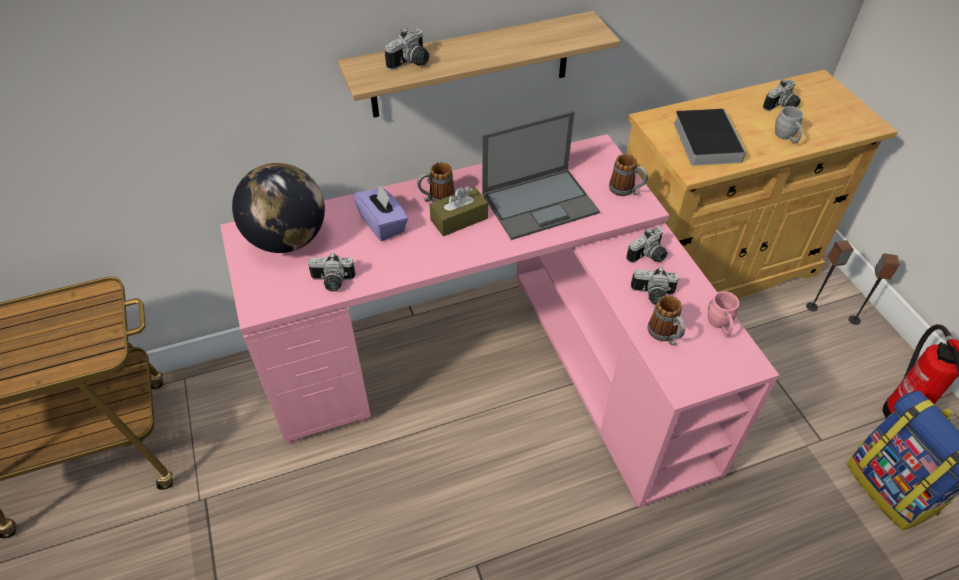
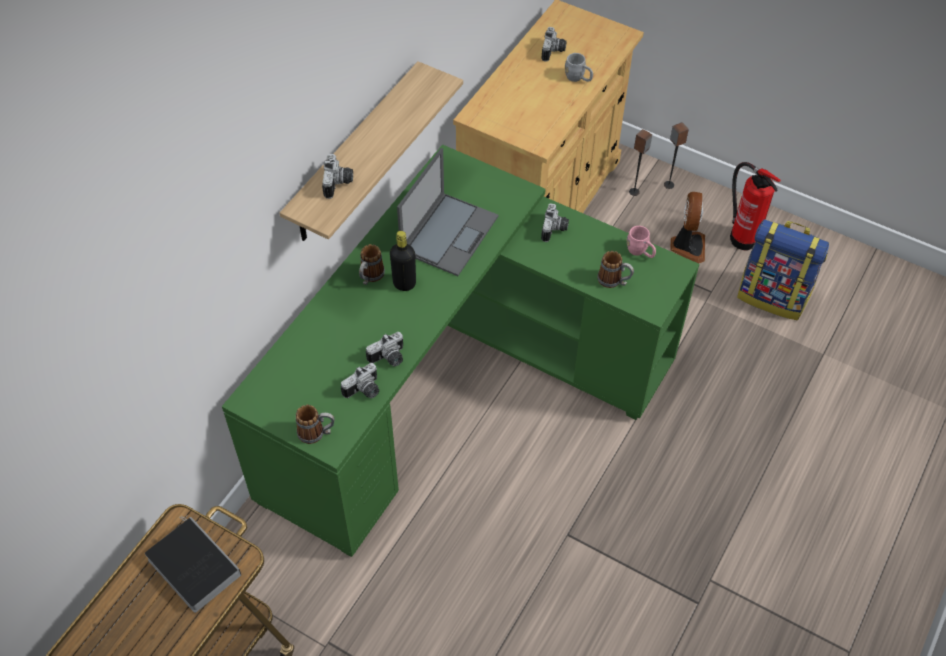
camera: 40 degrees left, 5 degrees up
pink desk [220,134,779,507] -> green desk [222,144,699,557]
globe [232,163,325,253] -> none
purple tissue box [353,184,409,241] -> none
brown tissue box [429,186,488,236] -> black bottle [390,231,416,291]
mug [609,154,648,196] -> mug moved to [296,405,335,444]
camera [631,267,679,305] -> camera moved to [366,332,403,366]
book [674,109,746,166] -> book moved to [145,516,241,613]
none -> fan [670,192,705,263]

